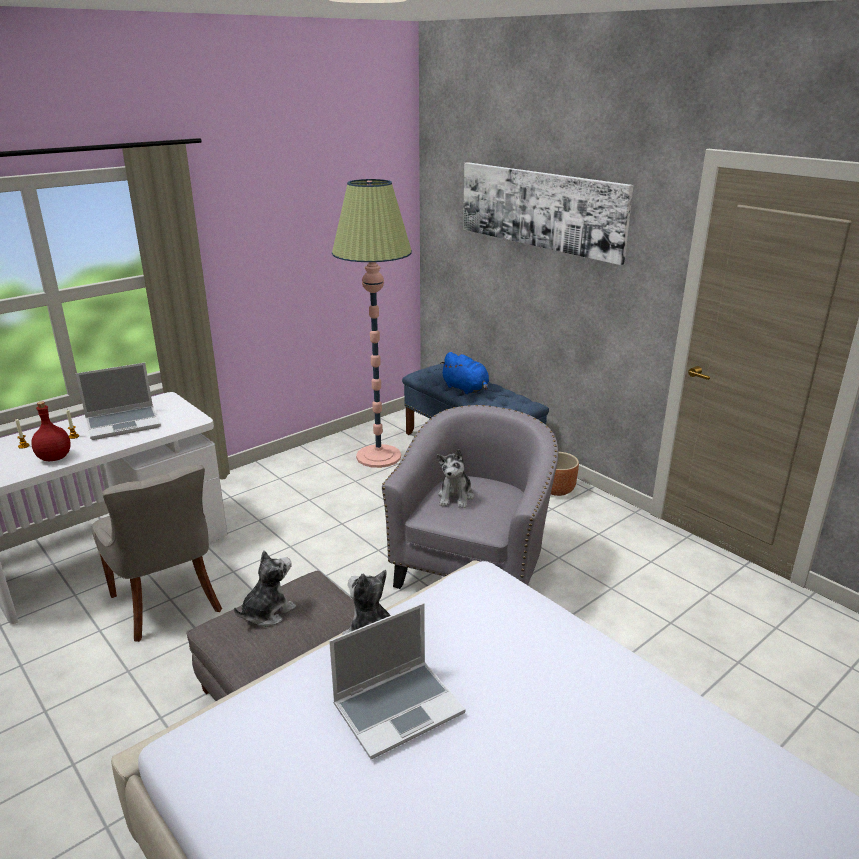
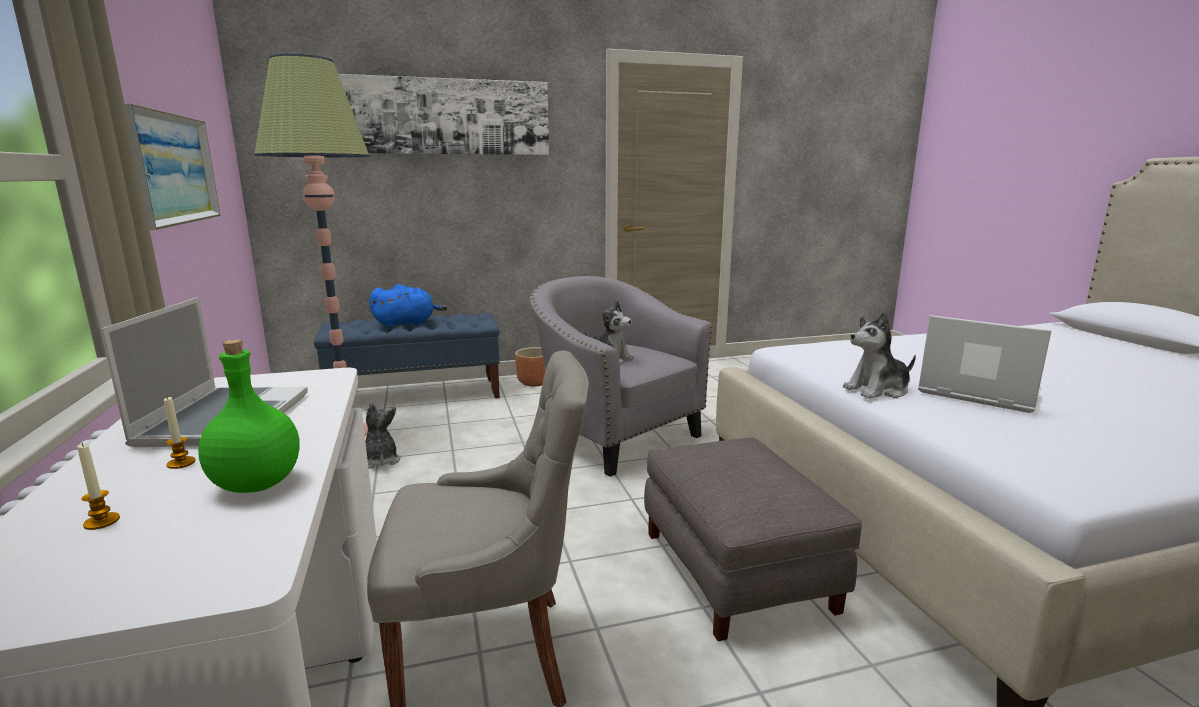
camera: 65 degrees left, 10 degrees down
red bottle [31,401,71,461] -> green bottle [198,339,300,493]
plush toy [234,550,296,627] -> plush toy moved to [365,403,401,469]
laptop [329,603,465,759] -> laptop turned 45 degrees counterclockwise [918,315,1052,413]
none -> picture [124,103,221,230]

